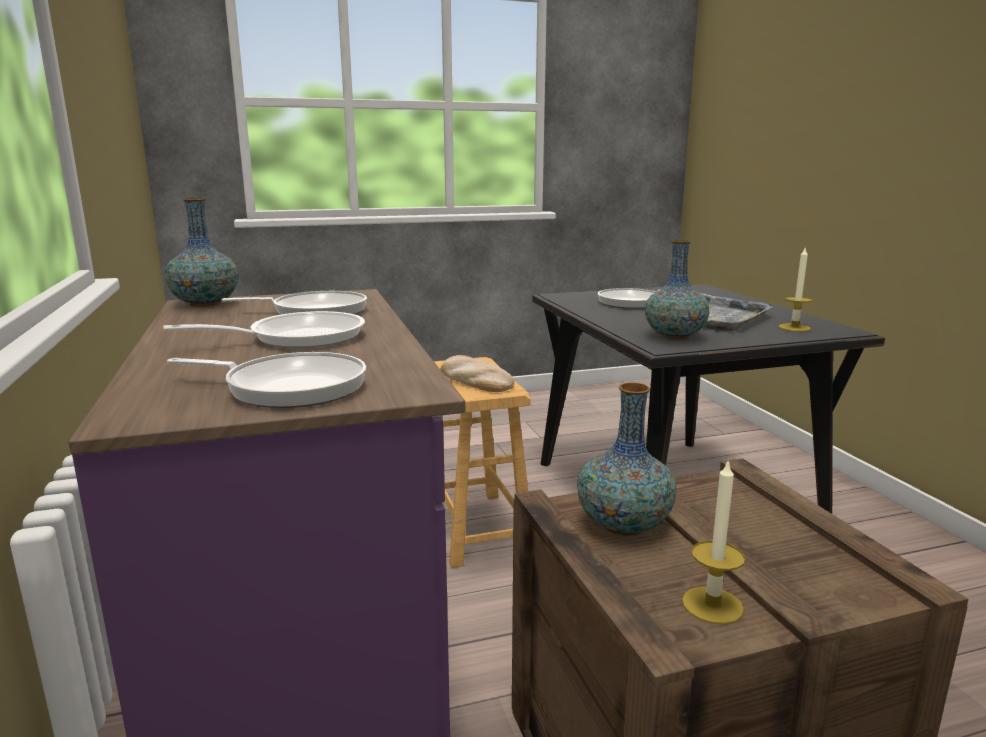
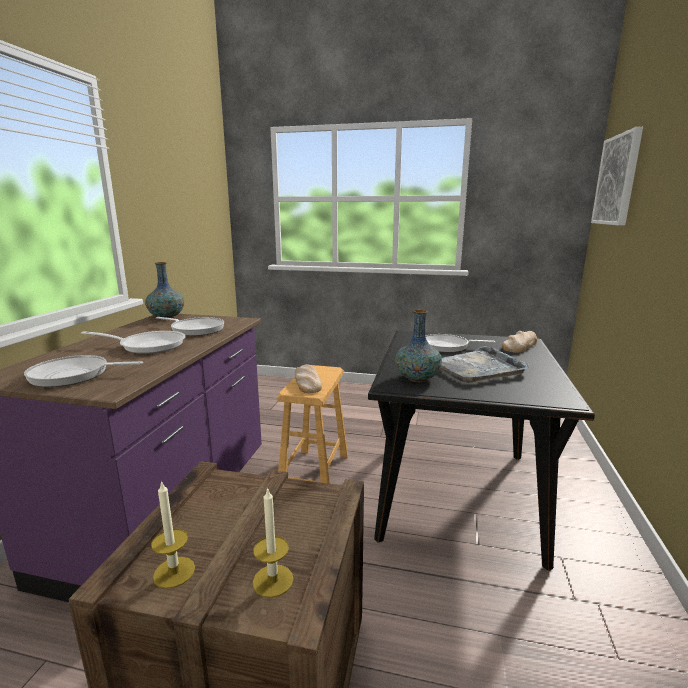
camera: 30 degrees right, 0 degrees up
frying pan [167,352,366,408] -> frying pan turned 135 degrees clockwise [24,355,143,387]
vase [577,383,677,536] -> none
candle [779,248,812,331] -> candle moved to [253,487,293,598]
none -> bread [502,331,537,353]
none -> picture [591,127,643,225]

